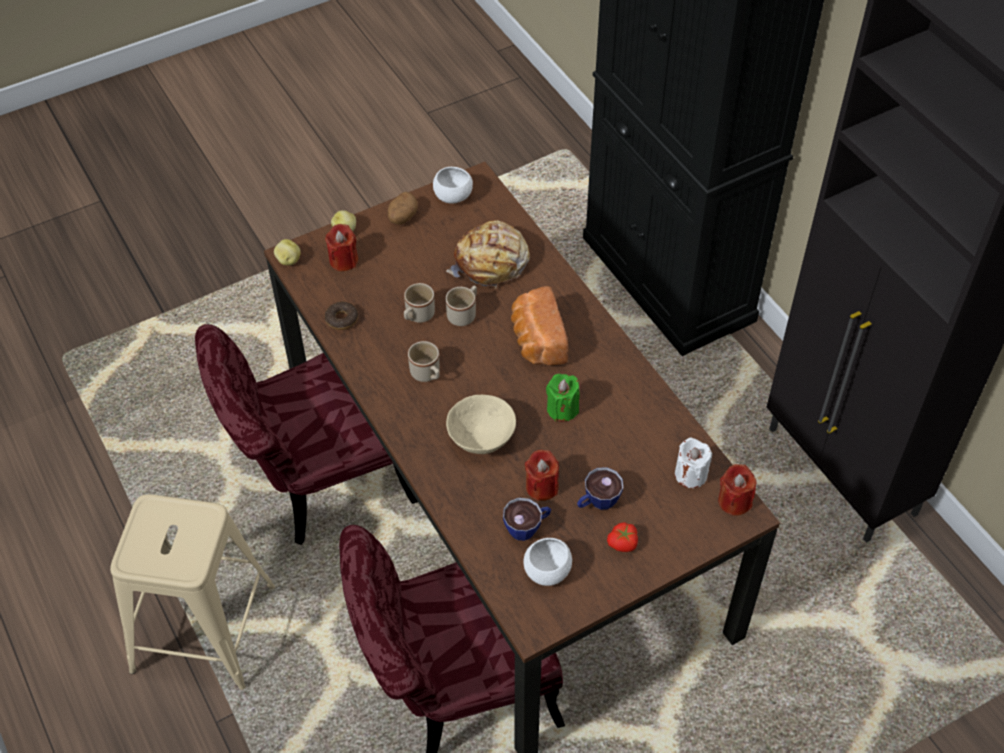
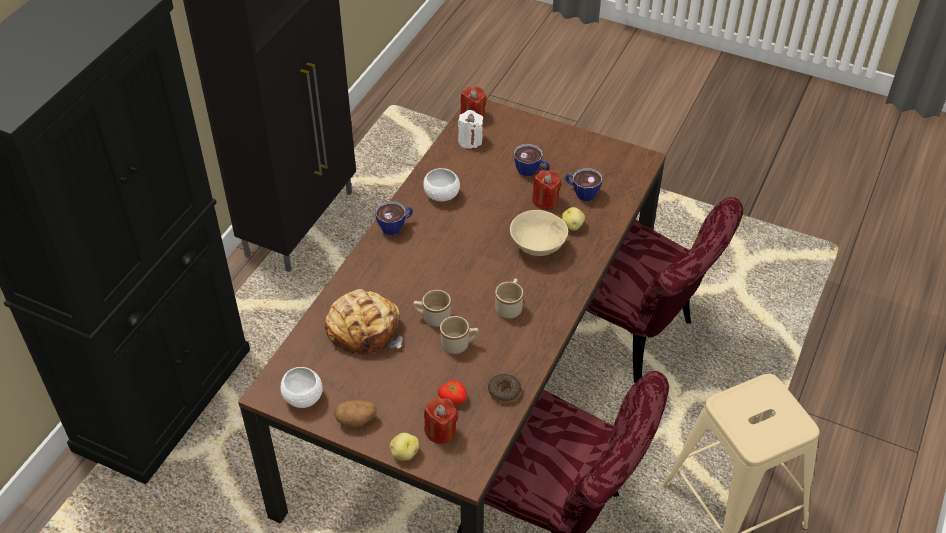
camera: 125 degrees left, 5 degrees down
potato [274,239,301,265] -> potato moved to [562,207,585,231]
bread [511,286,568,365] -> none
white bowl [523,538,572,586] -> white bowl moved to [423,168,460,201]
green candle [546,374,580,422] -> none
tomato [607,522,638,552] -> tomato moved to [438,380,467,405]
none -> cup [375,201,413,235]

